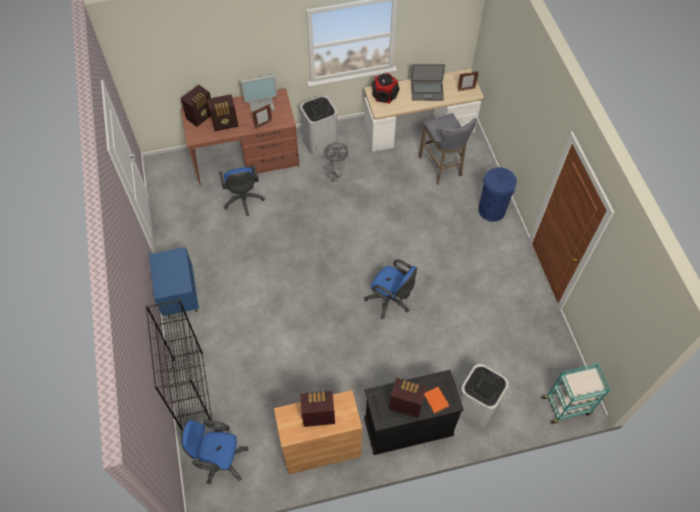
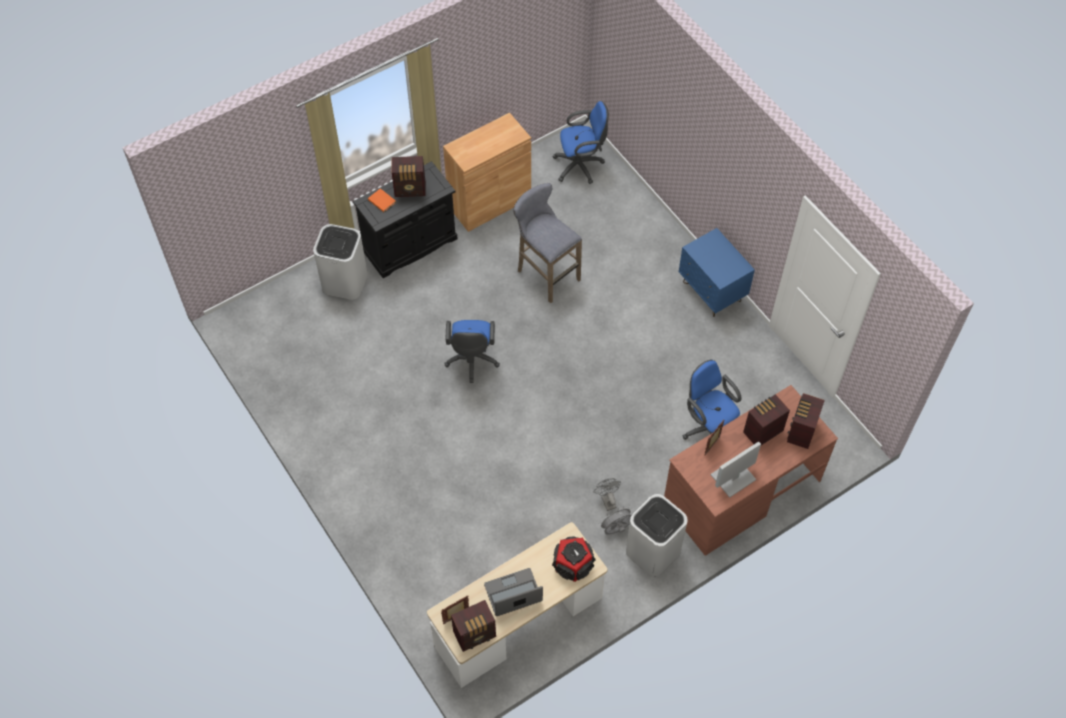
camera: 160 degrees right, 0 degrees up
black bookcase [146,299,214,431] -> none
radio [300,390,335,427] -> radio moved to [451,600,496,652]
blue office chair [364,259,417,319] -> blue office chair turned 105 degrees counterclockwise [444,320,500,383]
grey stool [419,113,477,185] -> grey stool moved to [513,183,582,303]
blue trash can [478,167,517,222] -> none
turquoise cart [541,363,610,424] -> none

